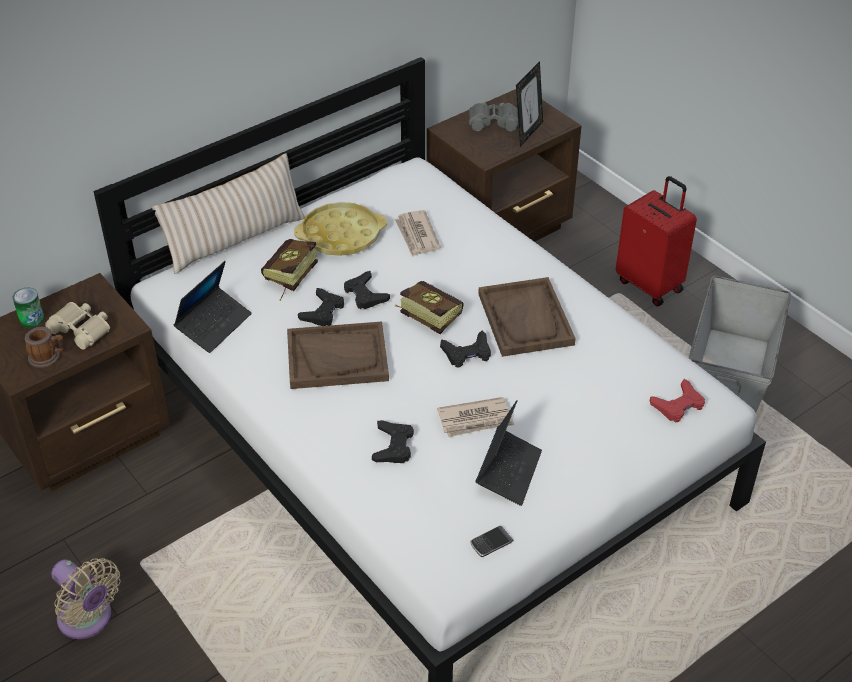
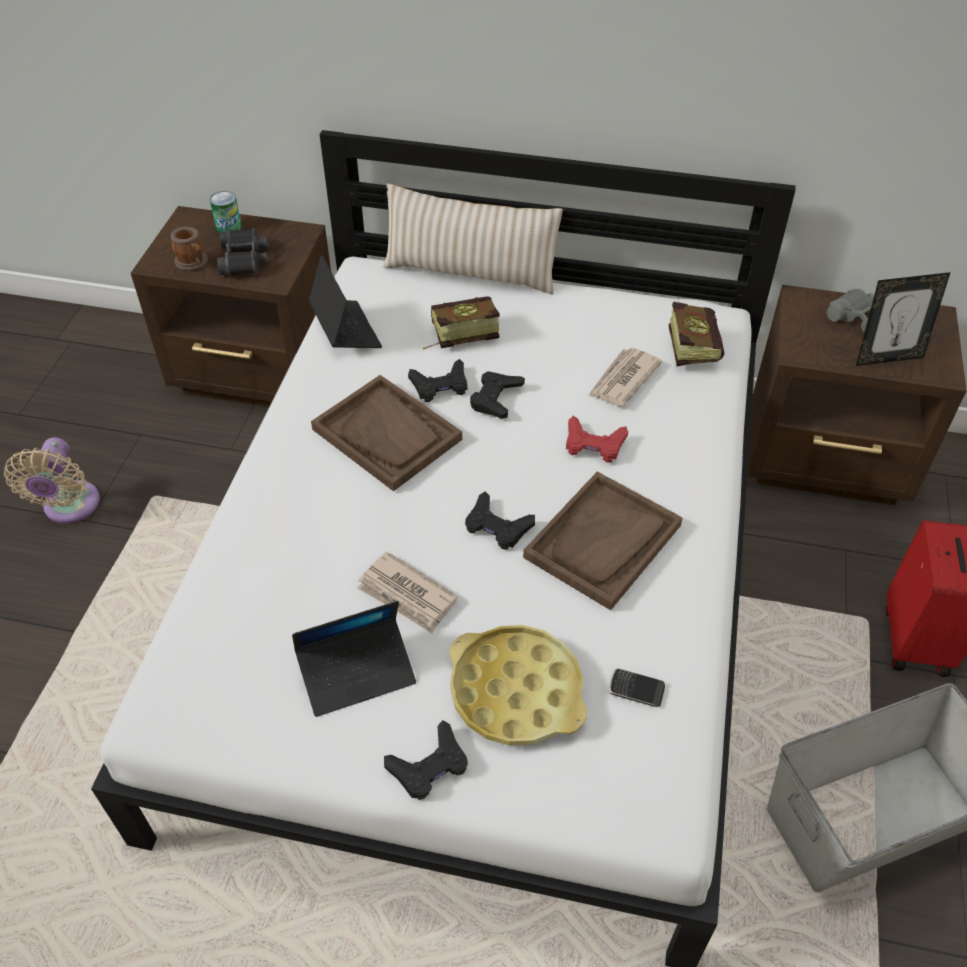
camera: 50 degrees right, 5 degrees up
beige binoculars [45,302,110,350] -> black binoculars [218,228,268,275]
laptop [174,261,252,353] -> laptop turned 105 degrees counterclockwise [309,255,382,348]
yellow tray [294,202,387,256] -> yellow tray moved to [449,625,587,746]
black game controller [372,420,414,463] -> black game controller moved to [384,720,468,800]
book [395,281,464,334] -> book moved to [669,302,724,366]
phone [470,526,513,557] -> phone moved to [609,669,665,707]
red game controller [650,379,705,422] -> red game controller moved to [566,416,628,463]

